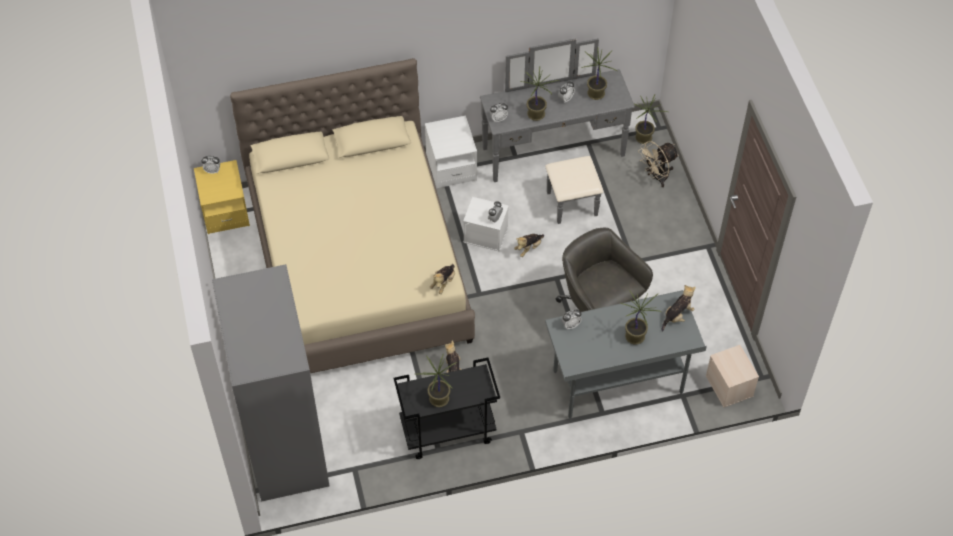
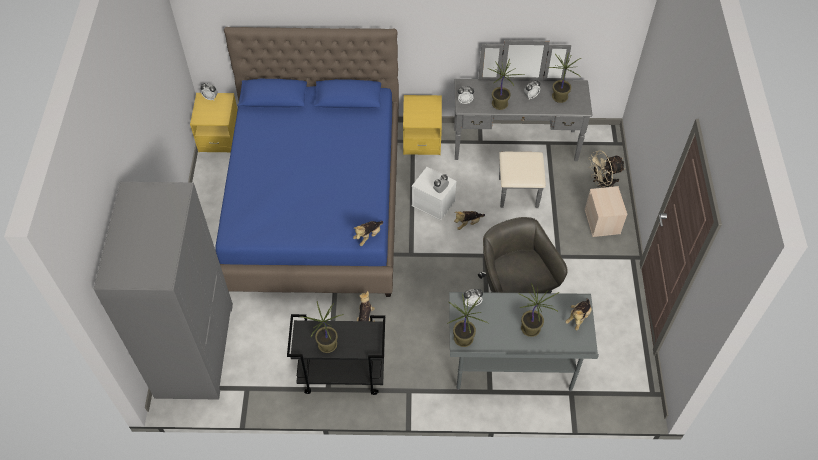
camera: 15 degrees right, 0 degrees up
beige bed [230,58,475,373] -> blue bed [215,27,399,297]
white nightstand [425,116,477,188] -> yellow nightstand [403,95,442,155]
potted plant [634,95,667,144] -> potted plant moved to [447,294,489,347]
plush toy [662,285,696,331] -> plush toy turned 150 degrees clockwise [565,298,592,330]
beige storage box [705,345,759,407] -> beige storage box moved to [585,186,627,237]

